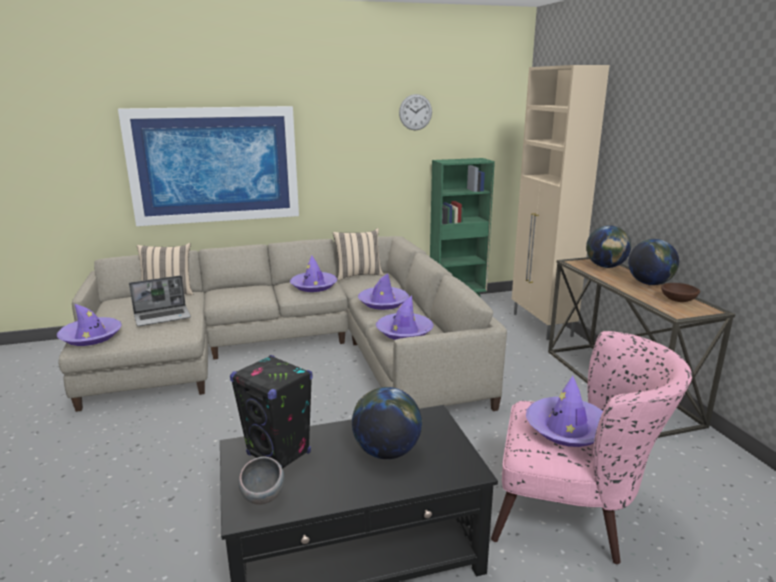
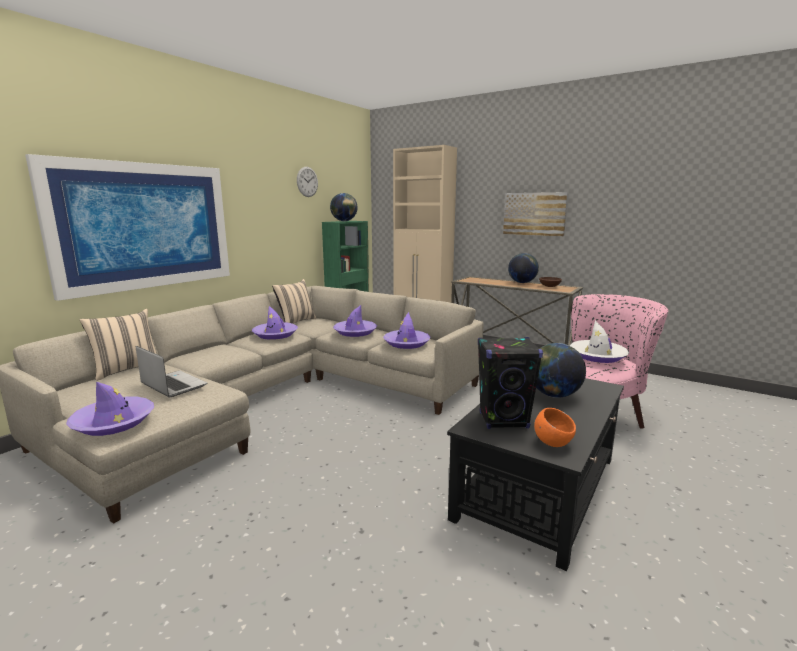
camera: 40 degrees left, 5 degrees down
laptop [129,275,191,326] -> laptop turned 75 degrees counterclockwise [136,346,208,397]
grey bowl [238,457,285,505] -> orange bowl [534,408,576,447]
purple hat [526,376,603,447] -> white hat [570,320,629,363]
globe [586,225,631,268] -> globe moved to [330,193,358,221]
none -> picture [503,192,568,236]

